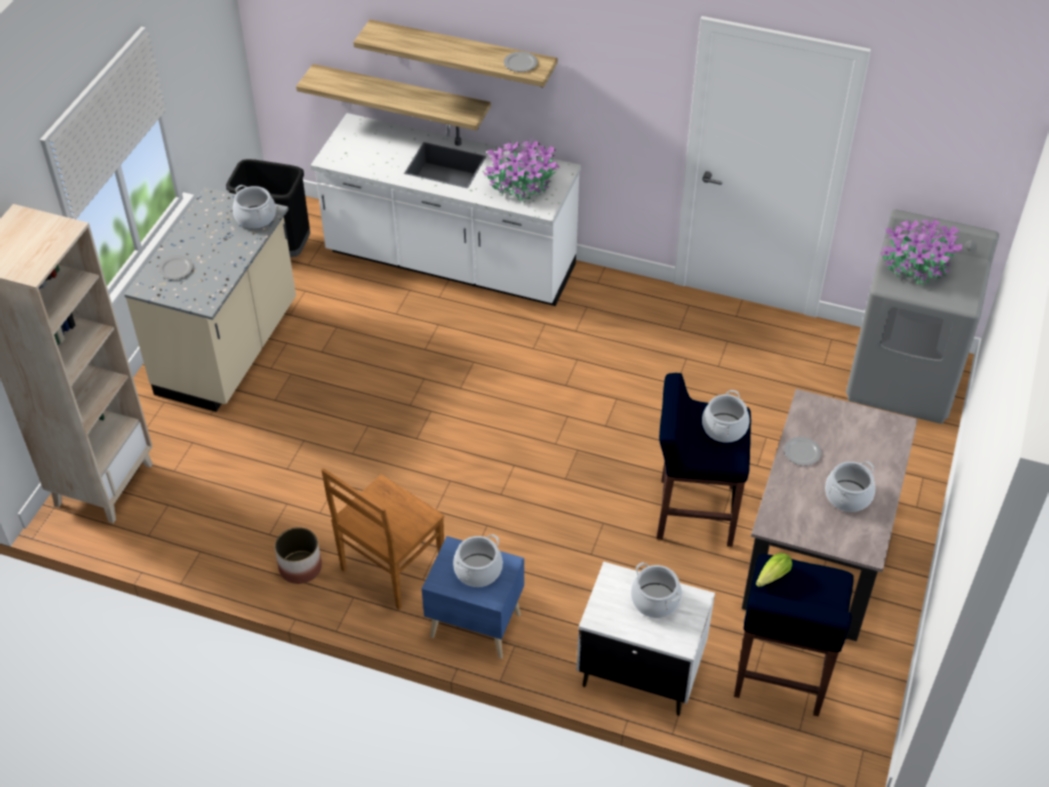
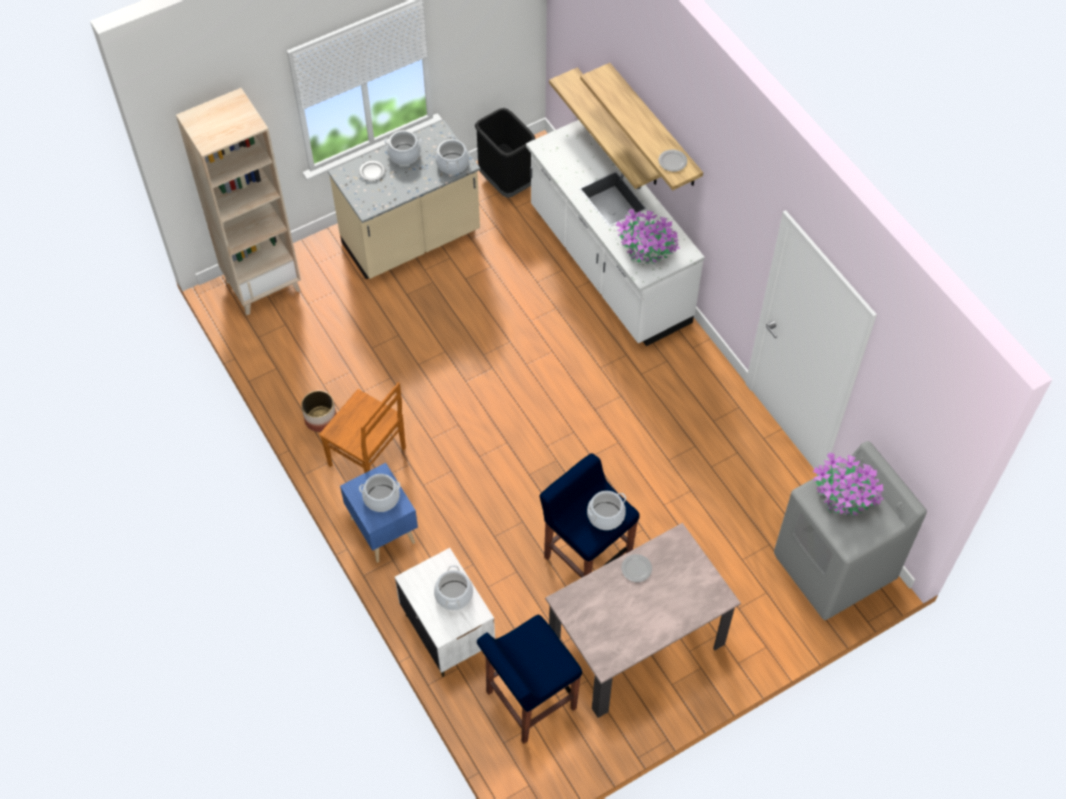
camera: 40 degrees right, 10 degrees up
brown chair [321,468,444,610] -> brown chair turned 135 degrees counterclockwise [319,382,406,473]
lettuce [755,553,792,587] -> none
cooking pot [825,461,875,512] -> cooking pot moved to [384,130,422,165]

